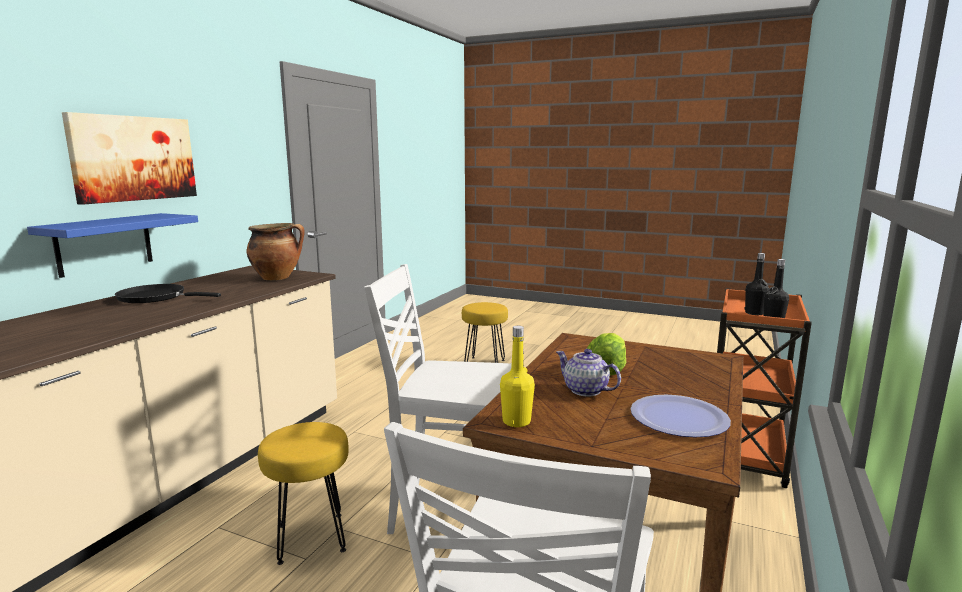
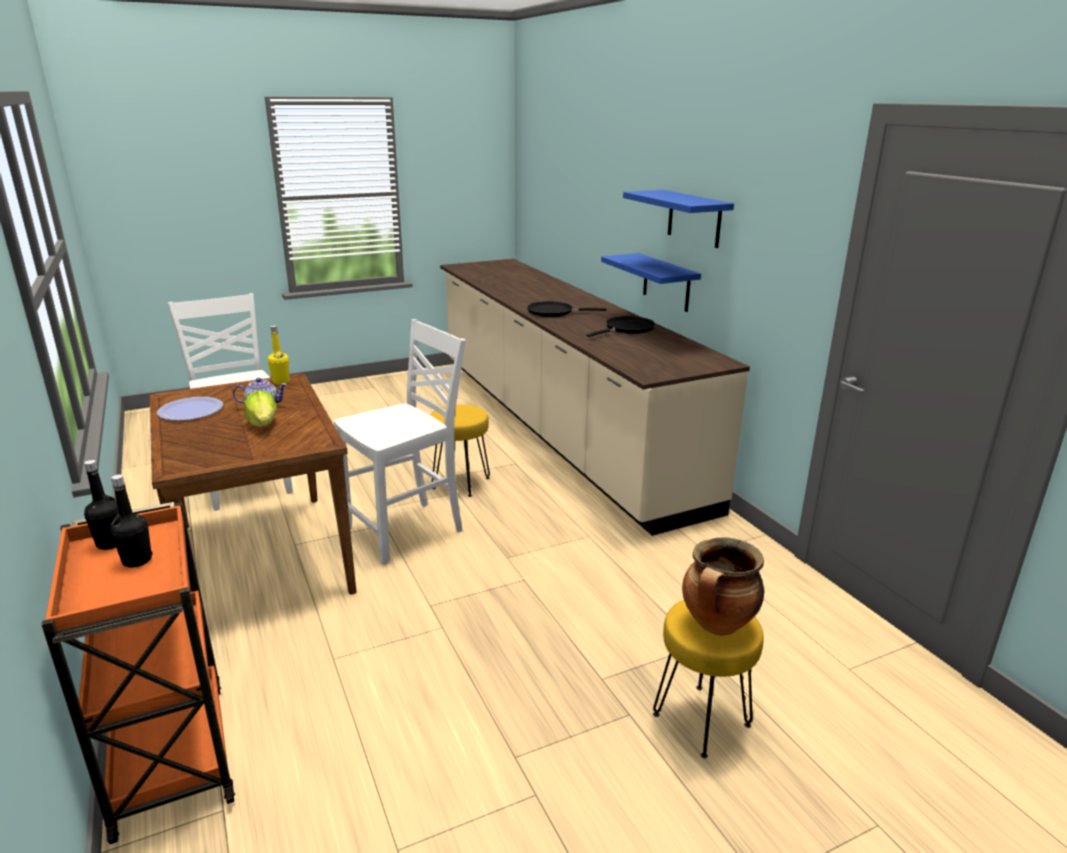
camera: 130 degrees right, 10 degrees up
picture [62,112,197,205] -> blue shelf [623,190,734,248]
cooking pot [247,223,305,280] -> cooking pot moved to [682,537,764,636]
none -> black frying pan [527,301,607,317]

